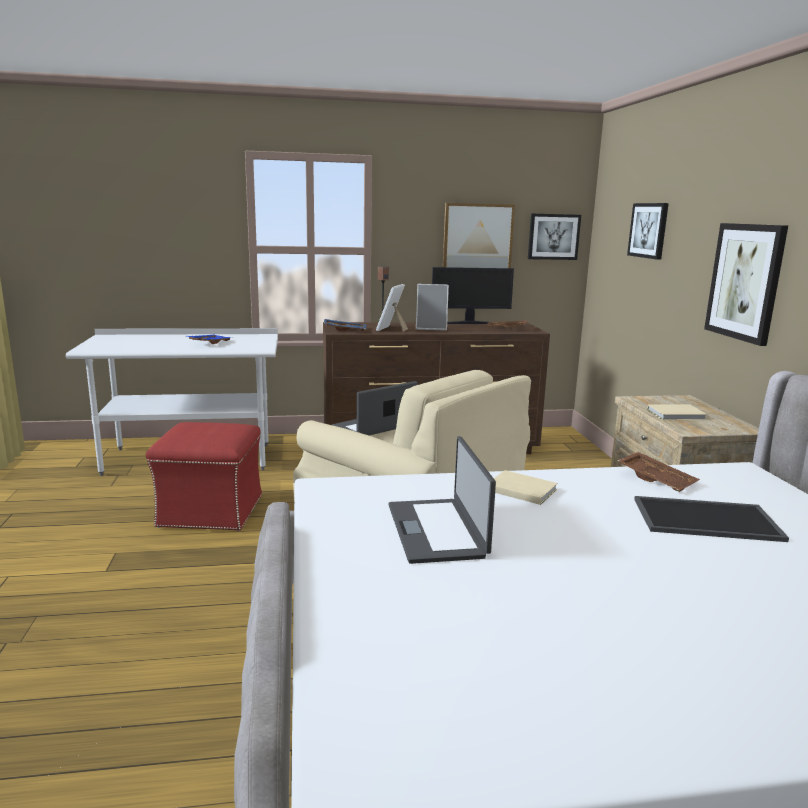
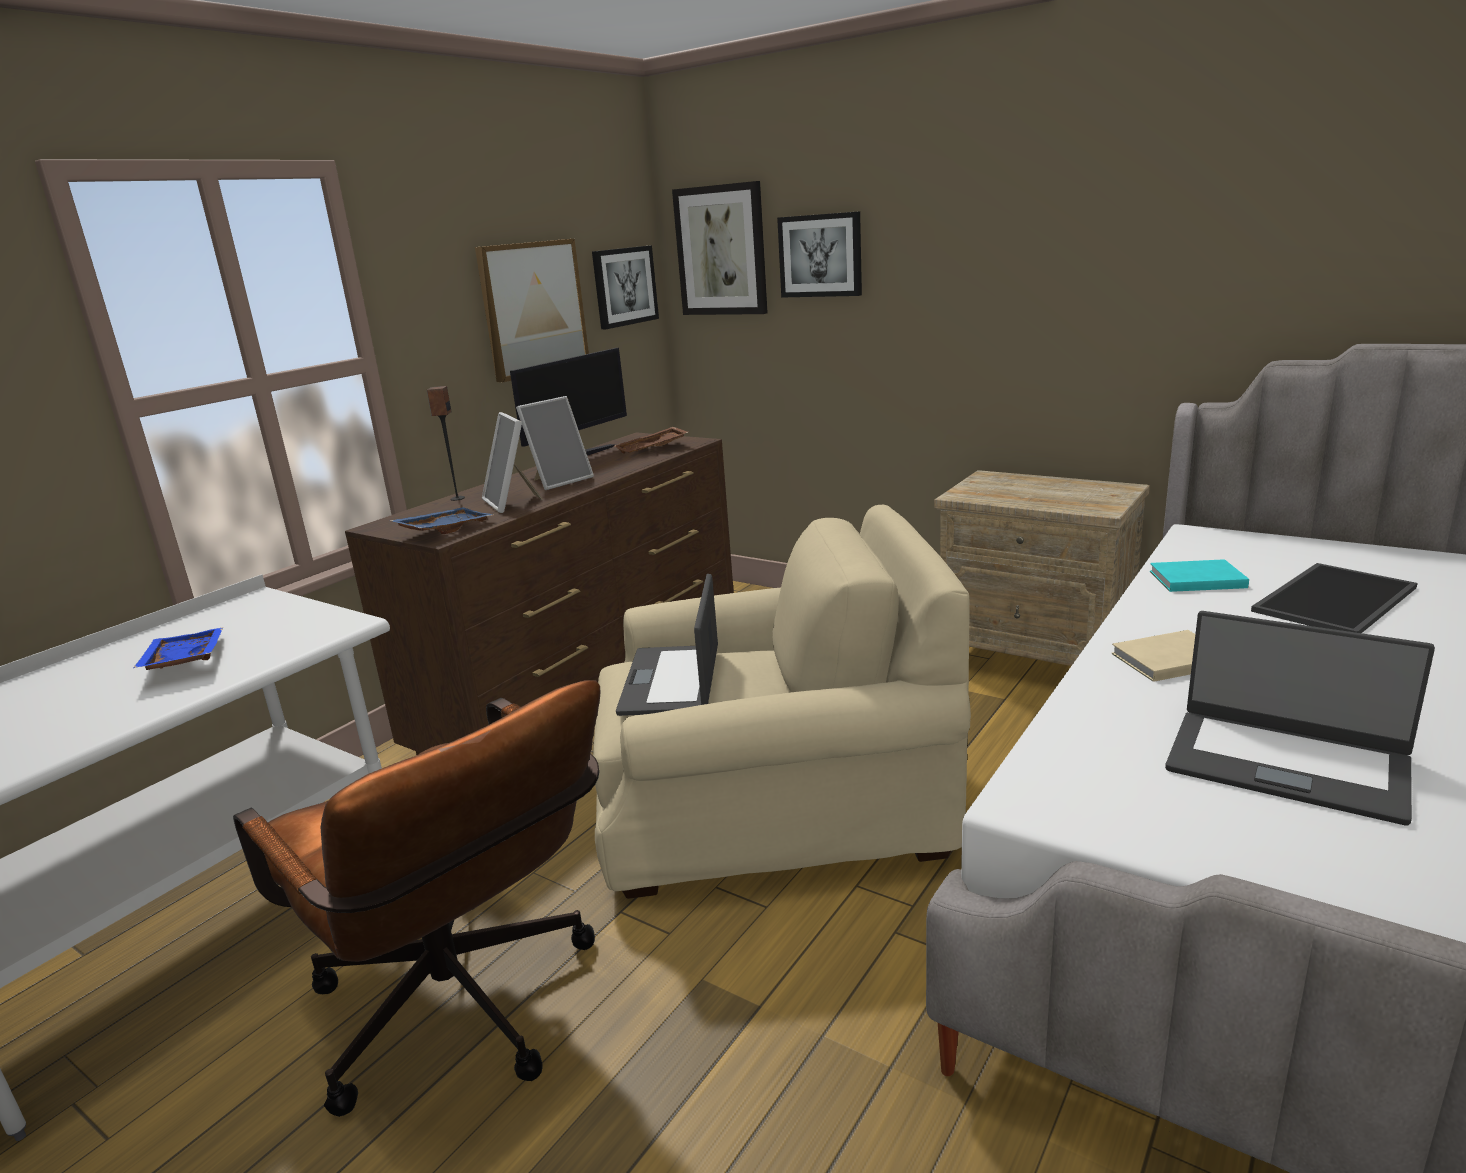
camera: 45 degrees left, 5 degrees up
red ottoman [146,422,262,531] -> brown office chair [233,680,601,1117]
brown tray [617,452,700,492] -> turquoise book [1150,559,1249,592]
beige book [647,405,707,420] -> none
picture [704,223,788,346] -> picture moved to [672,181,768,315]

